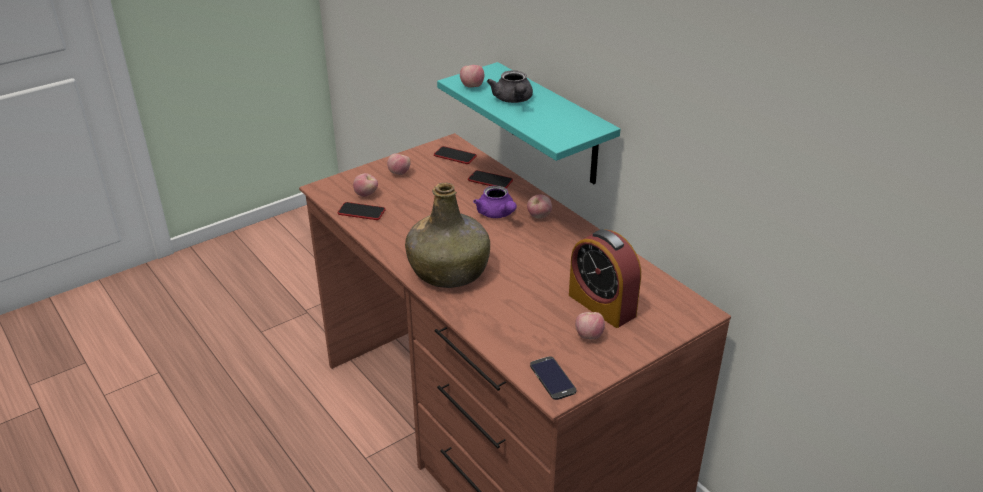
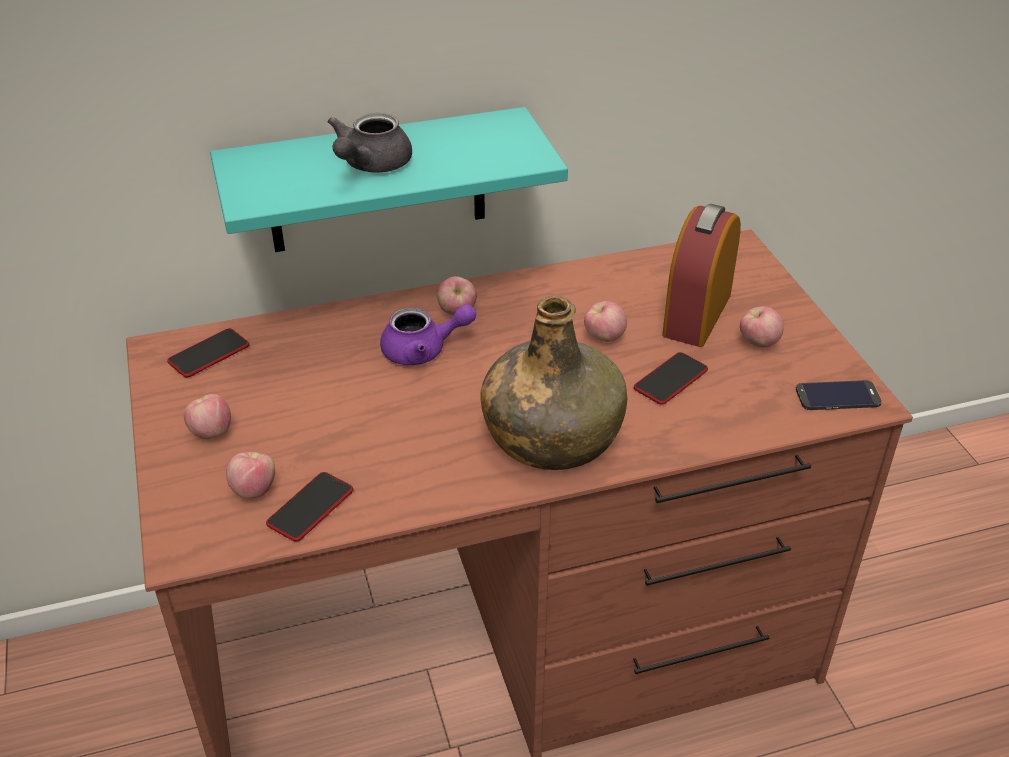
camera: 70 degrees left, 5 degrees up
apple [460,65,484,88] -> apple moved to [584,301,627,342]
phone [468,170,513,188] -> phone moved to [634,352,708,405]
grey teapot [487,70,533,103] -> grey teapot turned 105 degrees clockwise [327,113,412,173]
alarm clock [569,229,641,328] -> alarm clock turned 135 degrees clockwise [662,204,741,347]

